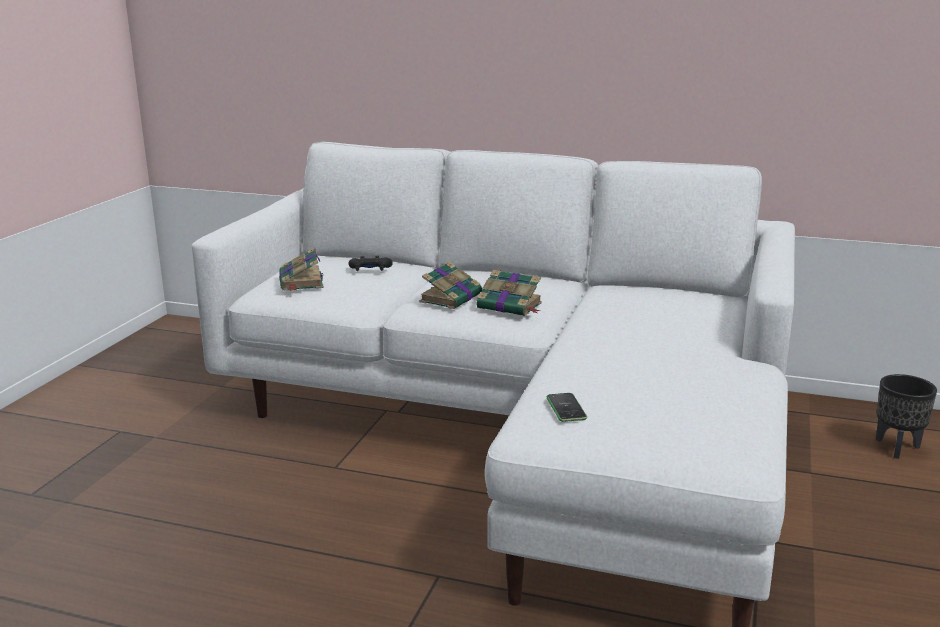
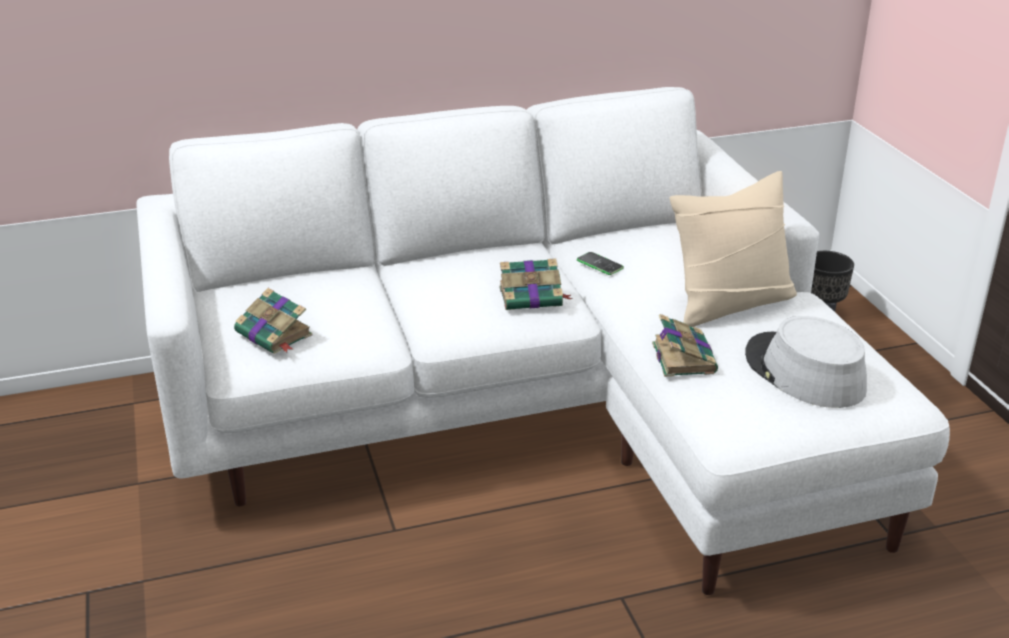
camera: 35 degrees left, 10 degrees up
black game controller [349,256,393,271] -> none
book [419,262,482,309] -> book moved to [652,314,718,377]
phone [547,393,587,422] -> phone moved to [577,252,624,275]
none -> beige pillow [669,171,797,327]
none -> grey hat [745,316,867,408]

